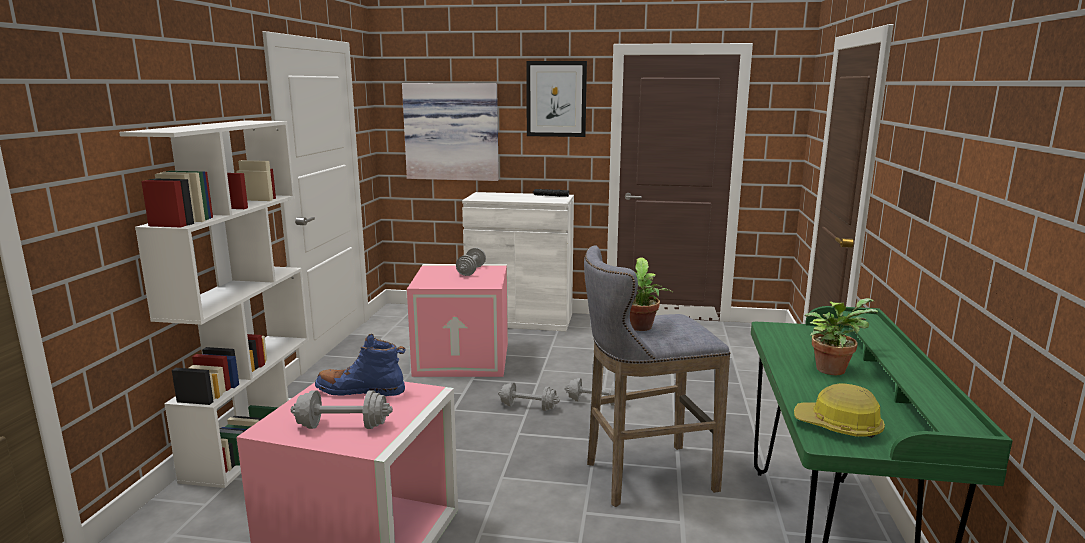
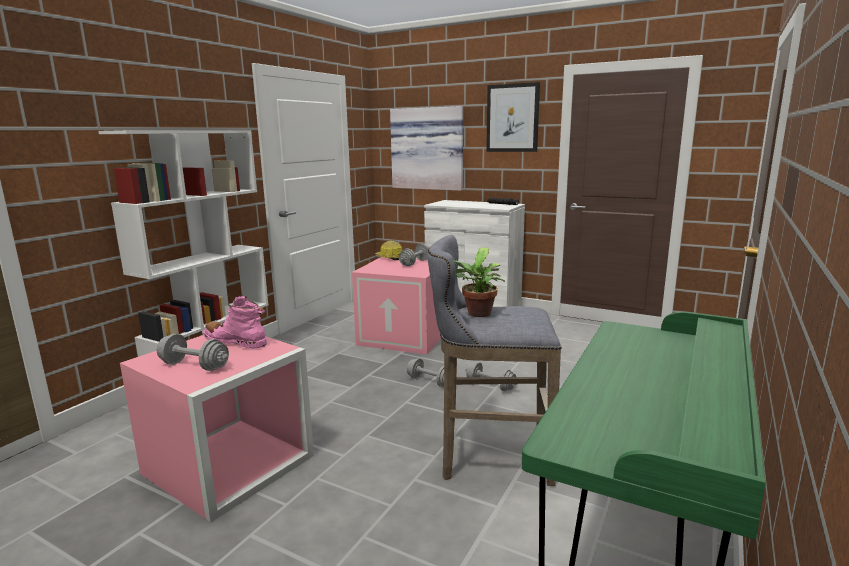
camera: 20 degrees right, 0 degrees up
blue boot [315,334,406,396] -> pink boot [203,295,267,349]
hard hat [794,384,885,438] -> hard hat moved to [375,241,402,260]
potted plant [804,298,878,375] -> none

